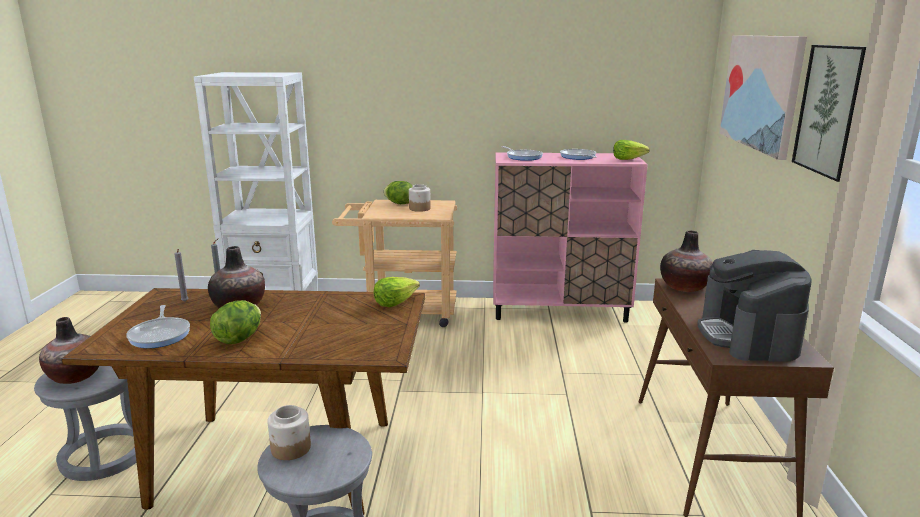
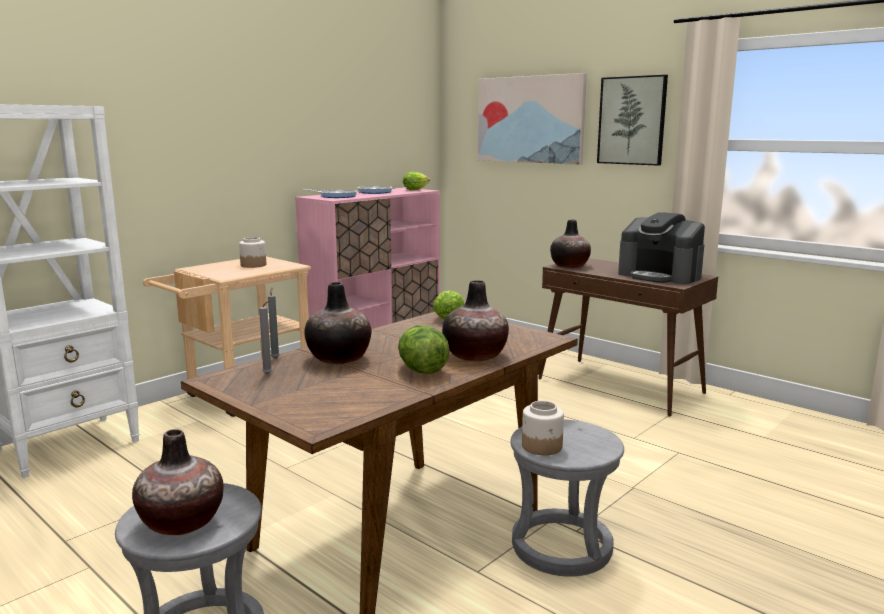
camera: 50 degrees left, 5 degrees down
frying pan [126,305,190,348] -> none
lettuce [383,181,412,204] -> none
none -> vase [442,280,509,361]

